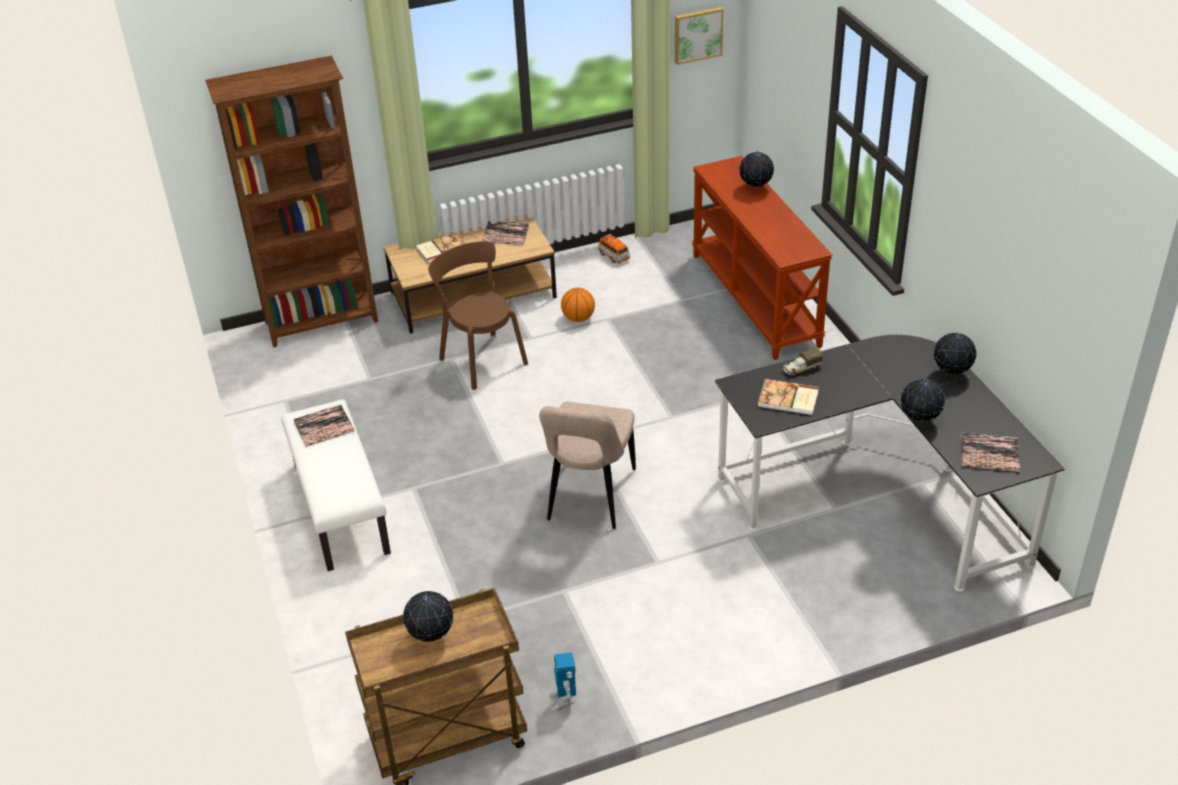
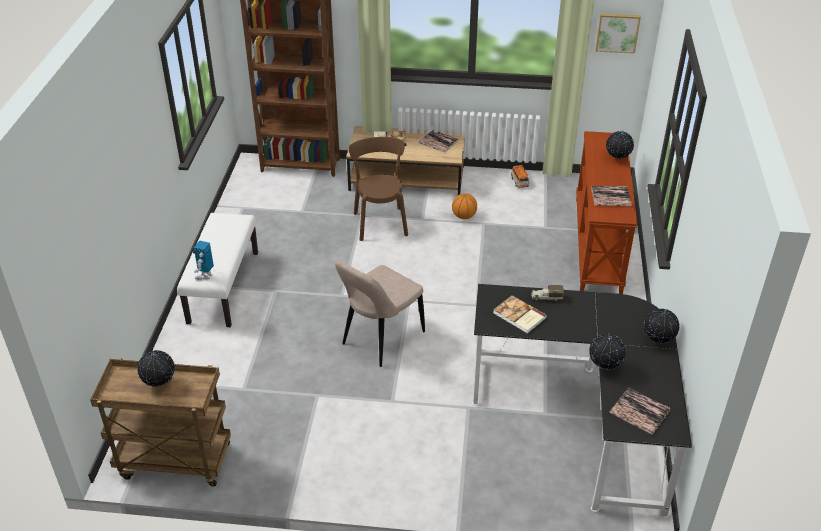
camera: 25 degrees right, 0 degrees up
book [293,404,354,447] -> book moved to [591,186,632,206]
toy robot [550,652,576,711] -> toy robot moved to [193,240,214,280]

